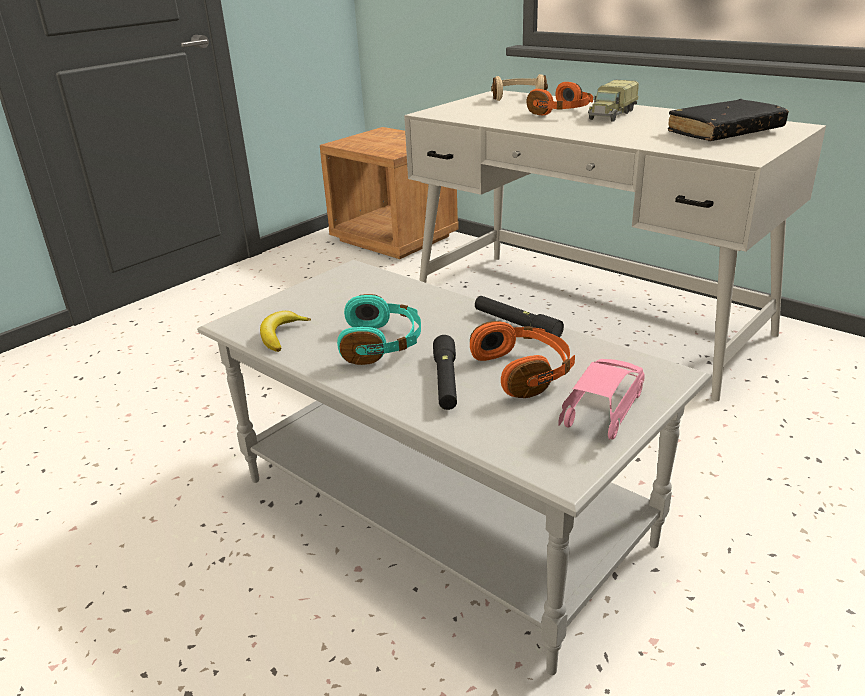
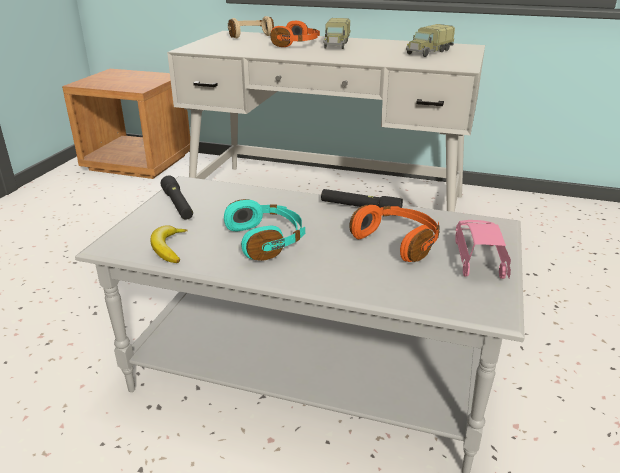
camera: 25 degrees left, 0 degrees up
black flashlight [433,335,457,410] -> black flashlight moved to [160,176,193,220]
black book [668,99,789,141] -> toy truck [406,24,455,57]

